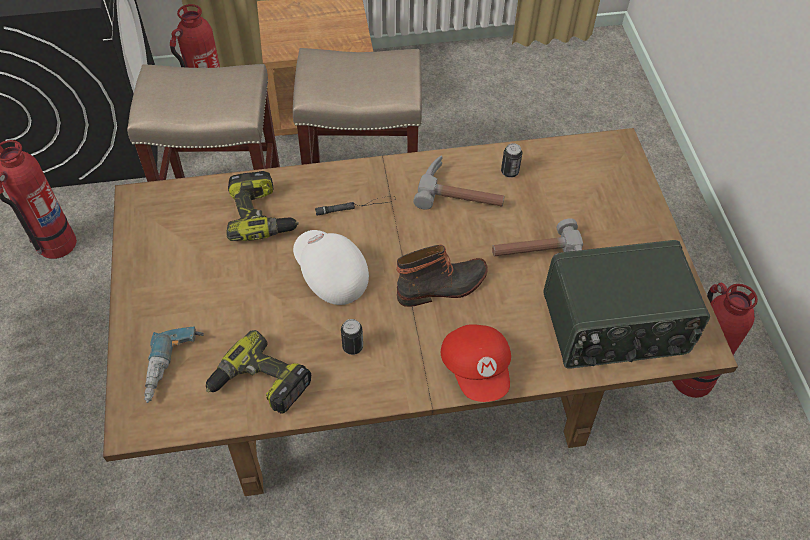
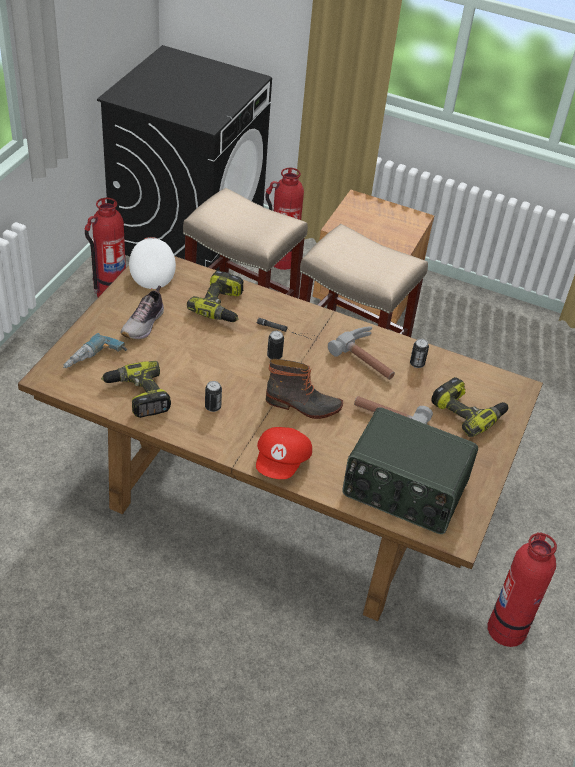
camera: 30 degrees right, 10 degrees down
white cap [293,230,369,305] -> white cap moved to [129,237,176,289]
none -> shoe [121,285,164,340]
none -> can [267,331,284,359]
none -> power drill [431,377,508,437]

